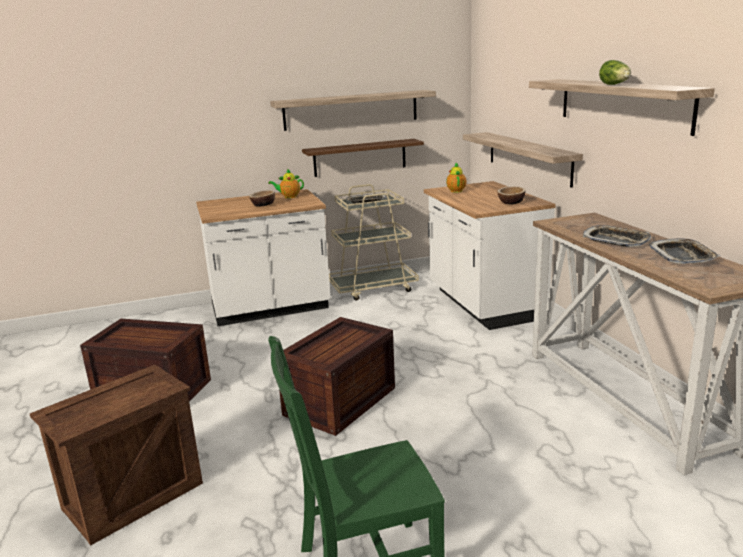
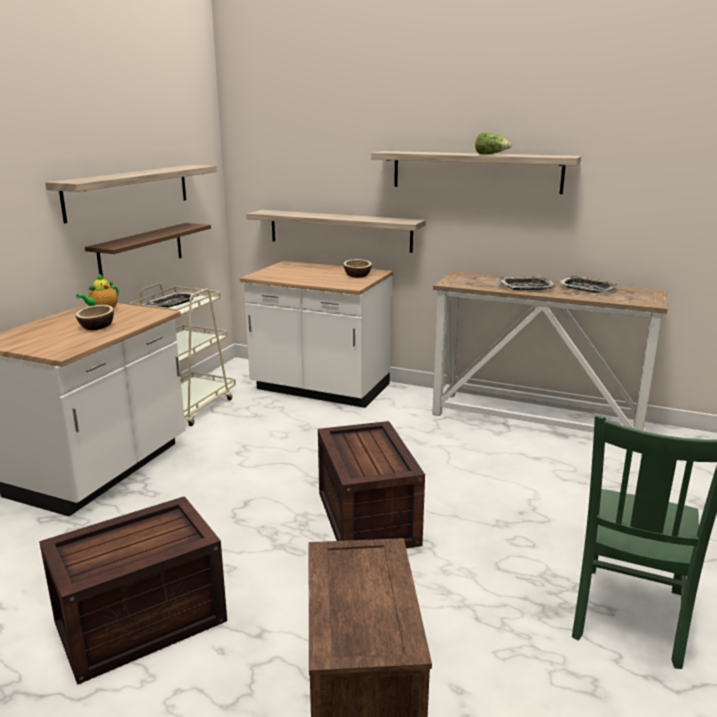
camera: 50 degrees left, 0 degrees up
teapot [446,162,467,193] -> none

